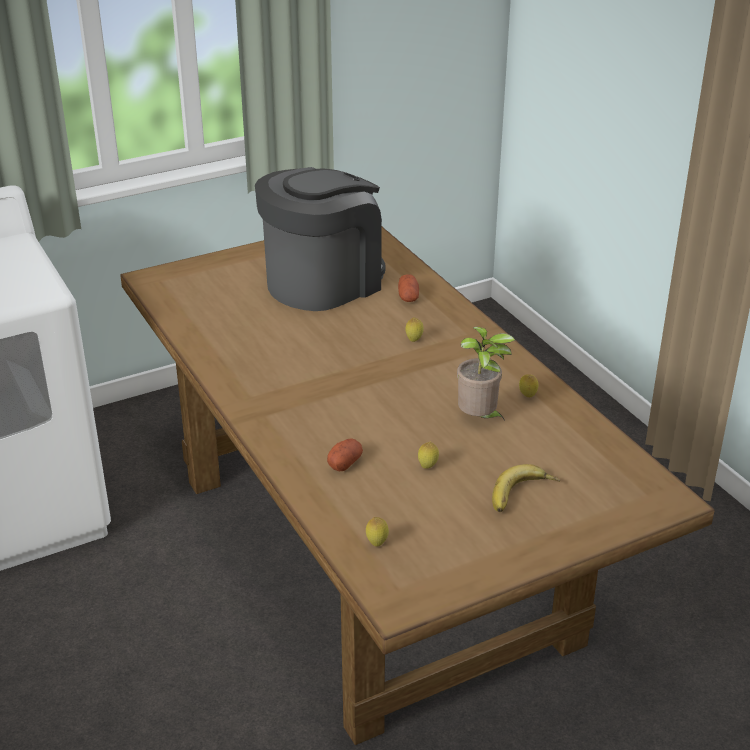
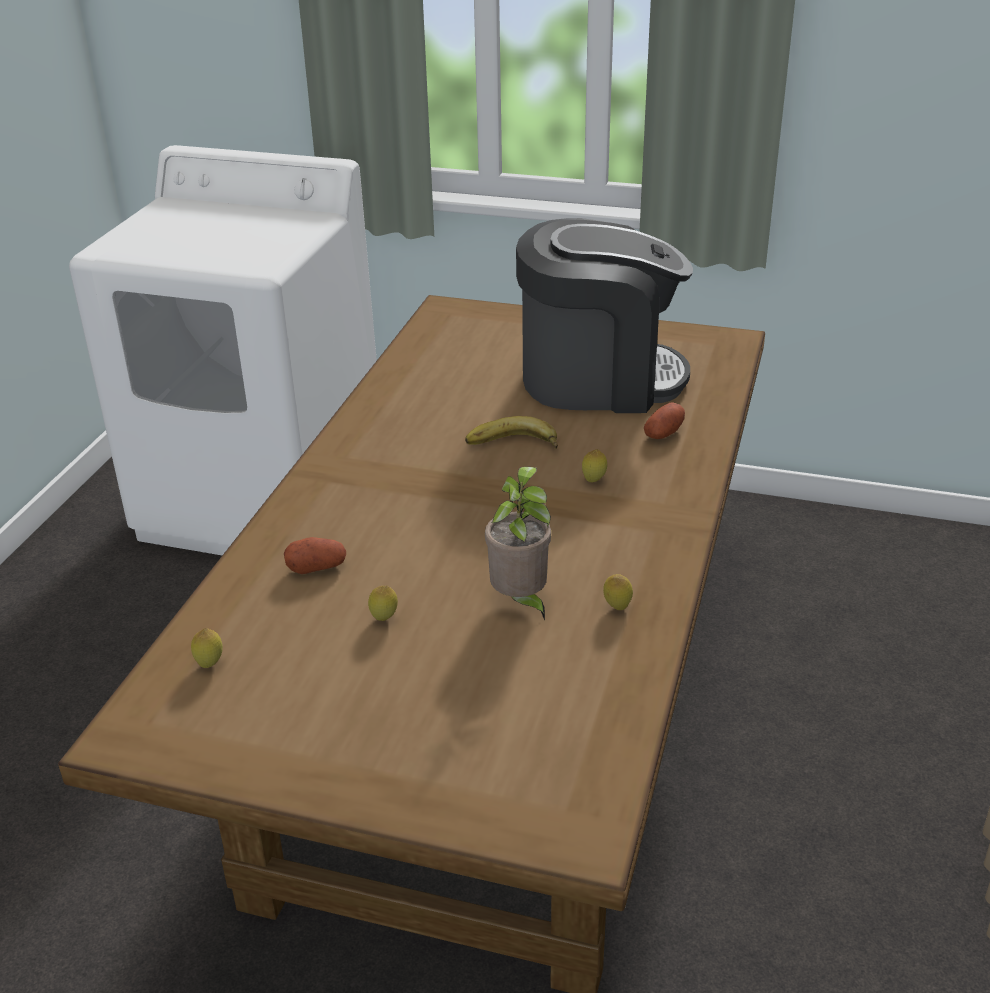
camera: 45 degrees right, 0 degrees up
banana [492,464,560,512] -> banana moved to [465,416,558,449]

